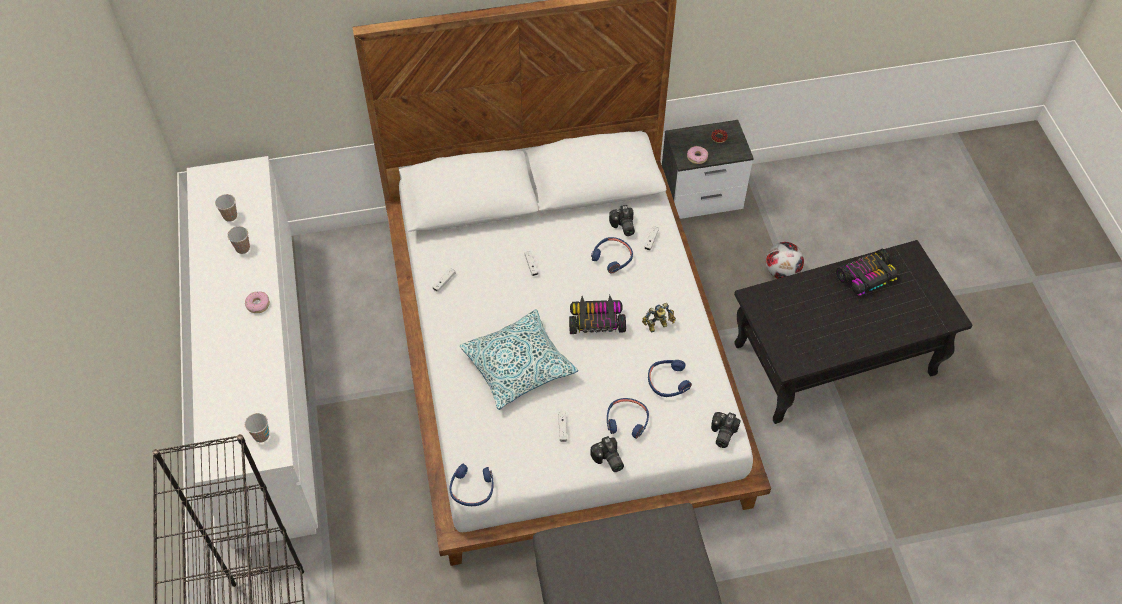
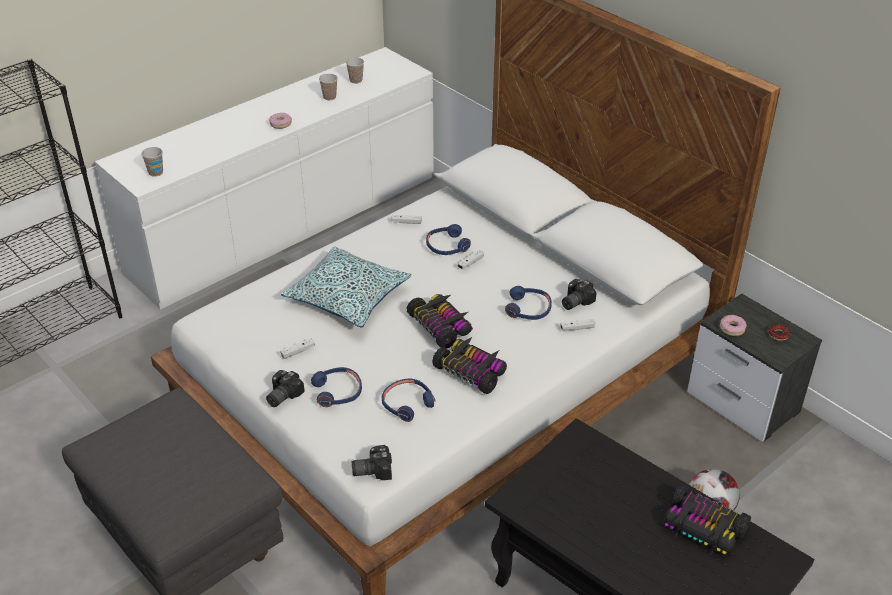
camera: 60 degrees right, 15 degrees down
blue headphones [449,464,493,506] -> blue headphones moved to [426,224,471,255]
toy robot [642,303,676,332] -> toy car [432,337,507,394]

